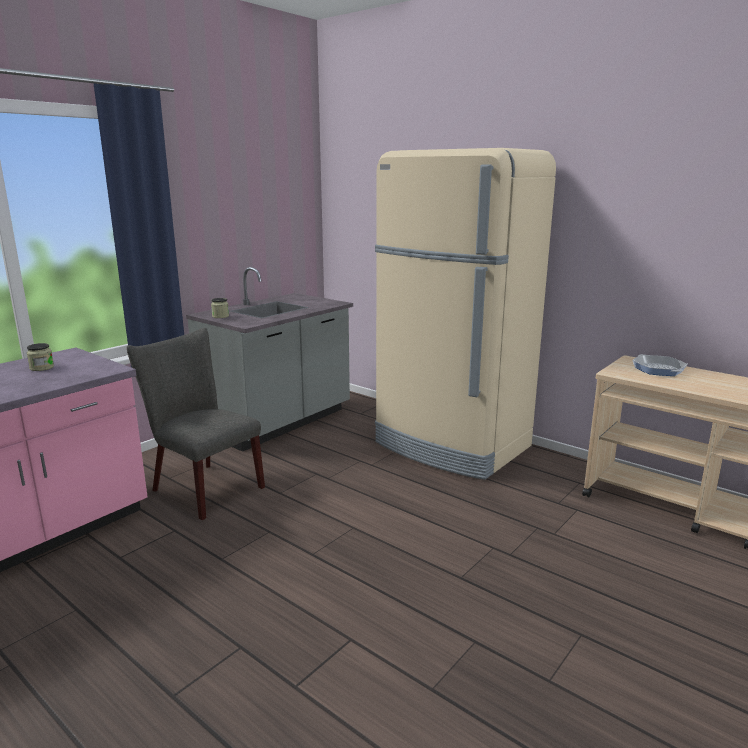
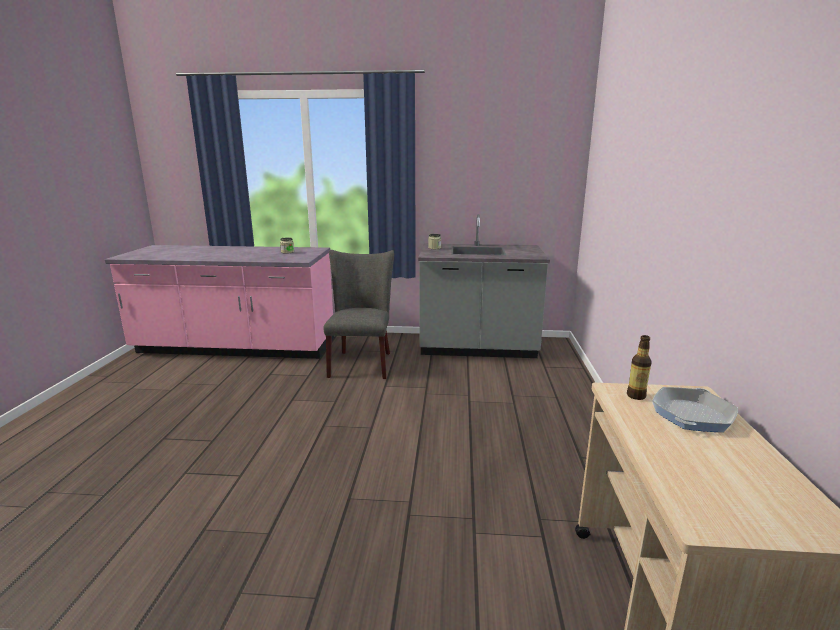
camera: 55 degrees right, 0 degrees up
beige fridge [375,148,556,480] -> none
none -> bottle [627,335,652,400]

